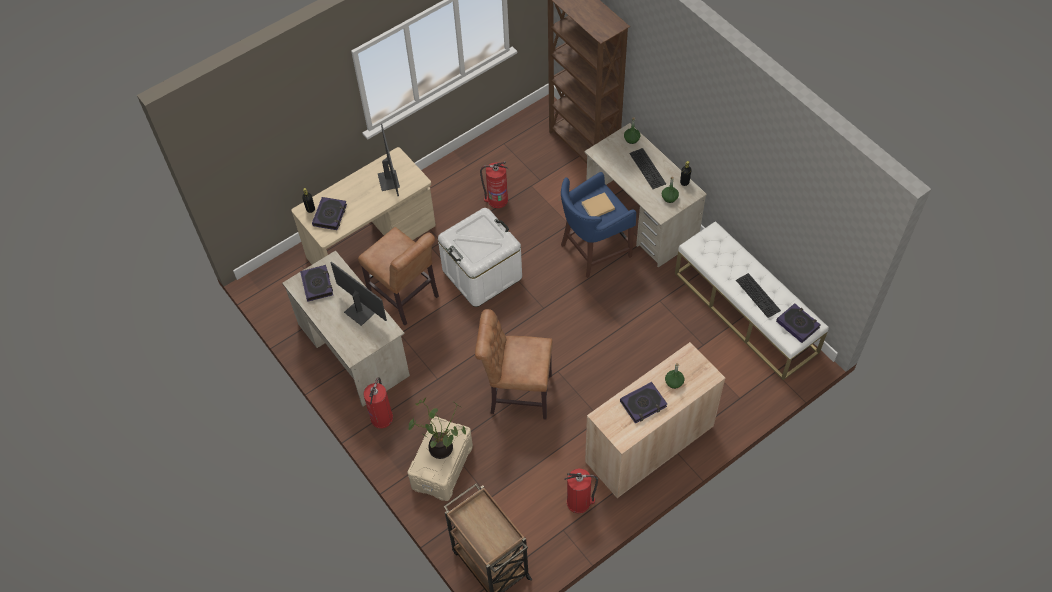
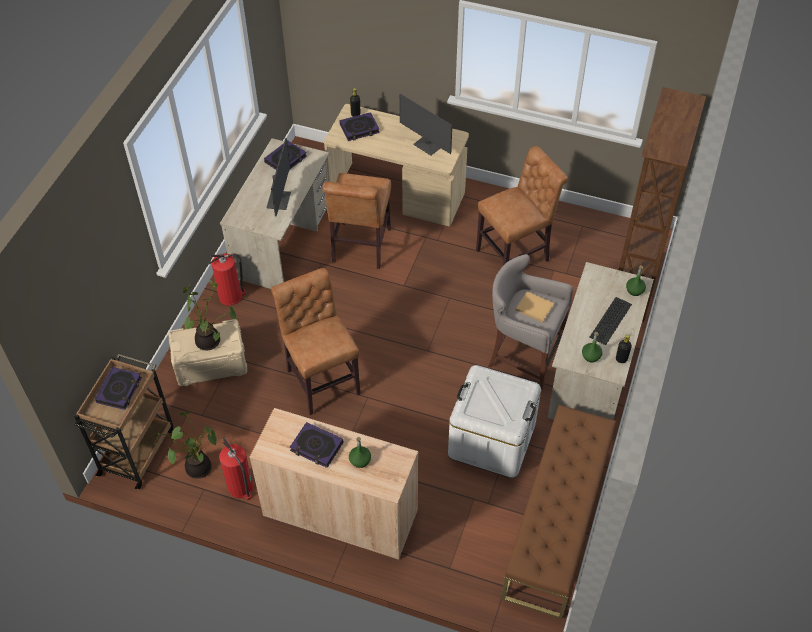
camera: 55 degrees right, 5 degrees down
monitor [378,124,400,196] -> monitor turned 90 degrees clockwise [399,94,452,155]
white storage box [438,208,522,307] -> white storage box moved to [448,365,541,478]
fire extinguisher [480,162,509,208] -> brown chair [476,146,568,265]
blue stool [561,172,636,278] -> grey stool [488,254,573,390]
white bench [675,221,829,380] -> brown bench [501,405,616,619]
keyboard [736,273,781,318] -> none
book [776,303,820,343] -> book moved to [95,367,142,410]
none -> potted plant [154,411,217,479]

